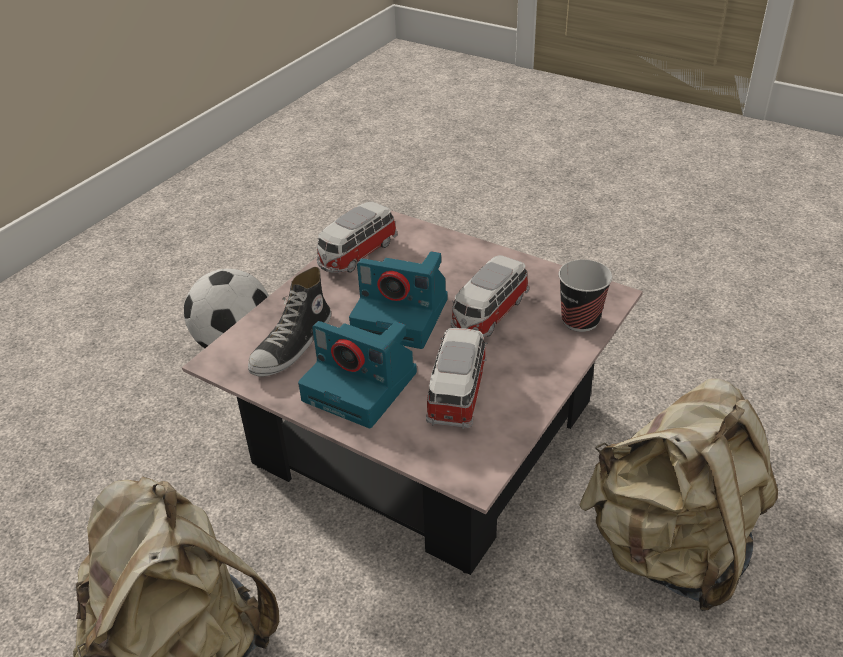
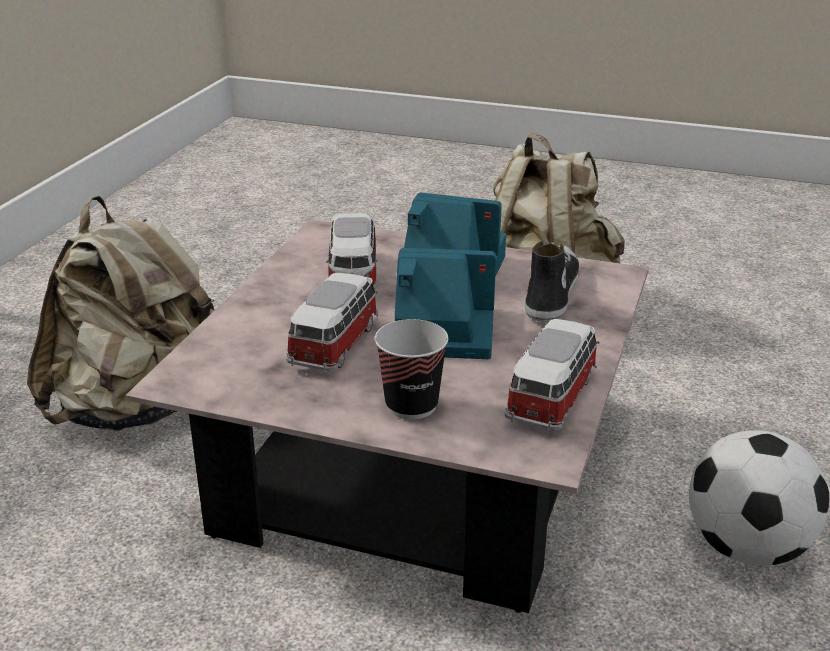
camera: 165 degrees right, 10 degrees down
cup [559,259,612,332] -> cup moved to [375,319,449,420]

